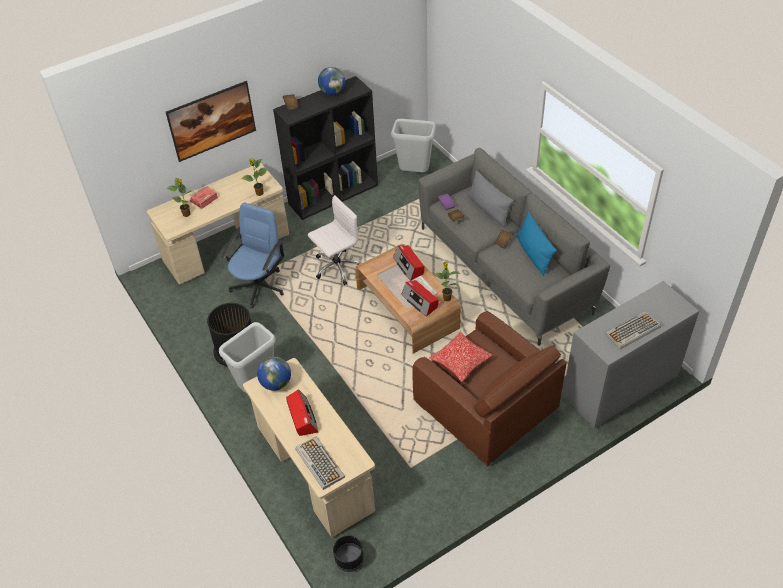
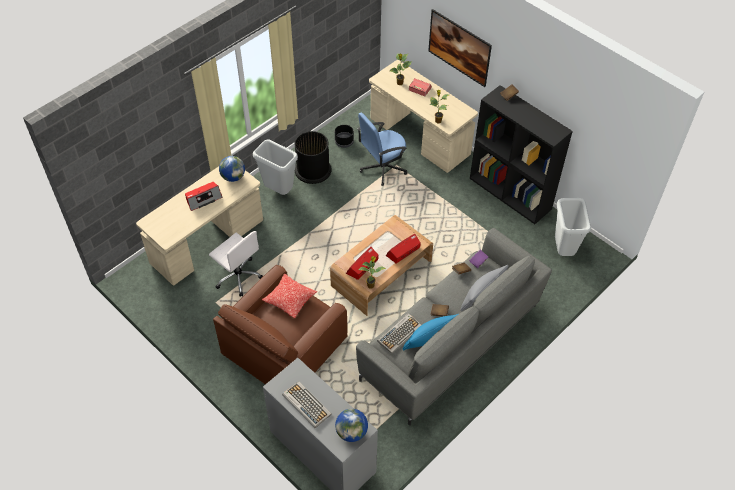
camera: 75 degrees right, 5 degrees up
blue office chair [222,203,284,308] -> blue office chair turned 135 degrees clockwise [357,113,407,186]
keyboard [295,437,345,490] -> keyboard moved to [377,313,421,354]
white office chair [308,195,360,285] -> white office chair moved to [209,231,263,296]
globe [318,67,345,95] -> globe moved to [335,409,368,442]
black planter [333,535,364,572] -> black planter moved to [335,125,354,148]

